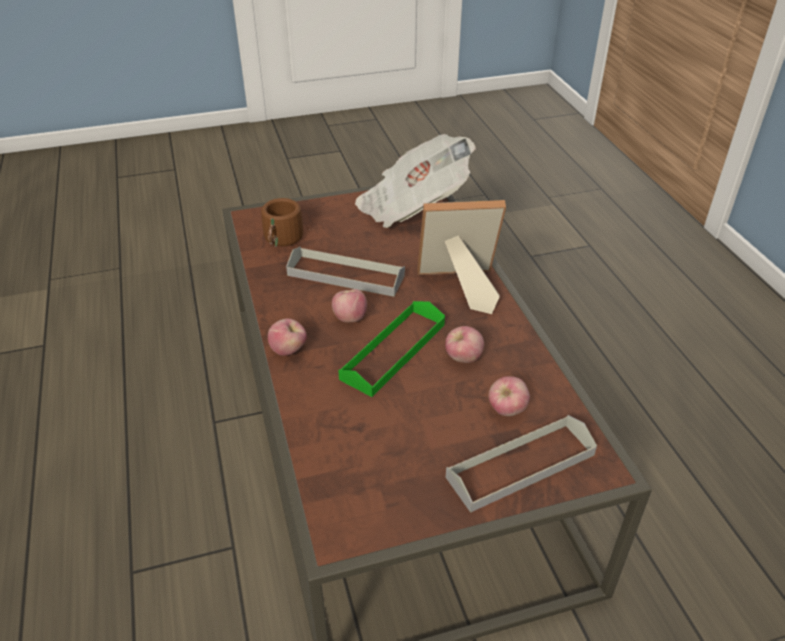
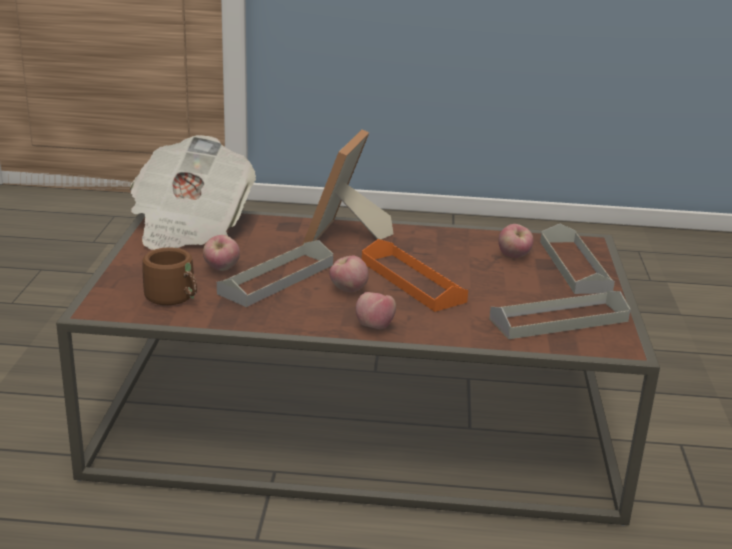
camera: 70 degrees left, 15 degrees down
green tray [338,301,445,397] -> orange tray [362,239,468,312]
apple [445,326,484,363] -> apple moved to [203,235,240,271]
none -> grey tray [489,291,631,339]

